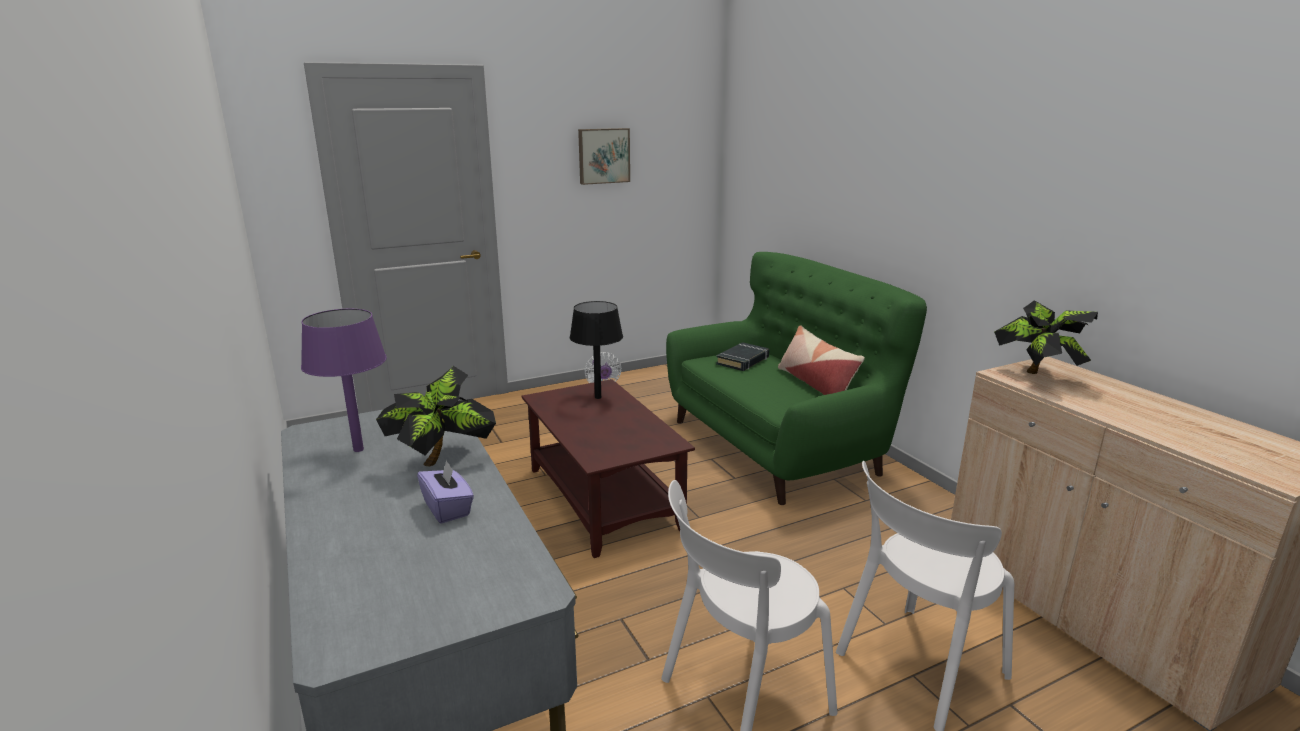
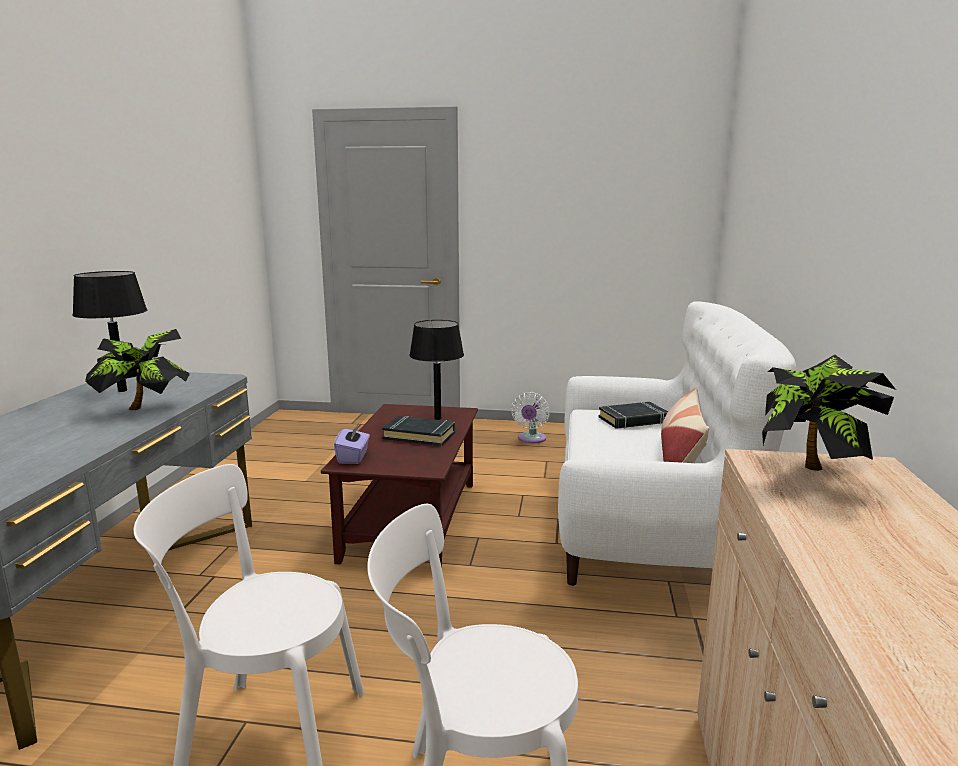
camera: 35 degrees right, 5 degrees down
purple table lamp [301,309,387,452] -> black table lamp [72,271,147,392]
purple tissue box [417,459,474,524] -> purple tissue box moved to [334,424,370,464]
picture [578,128,630,185] -> none
green sofa [666,252,927,505] -> white sofa [558,301,796,586]
none -> black book [382,416,455,446]

